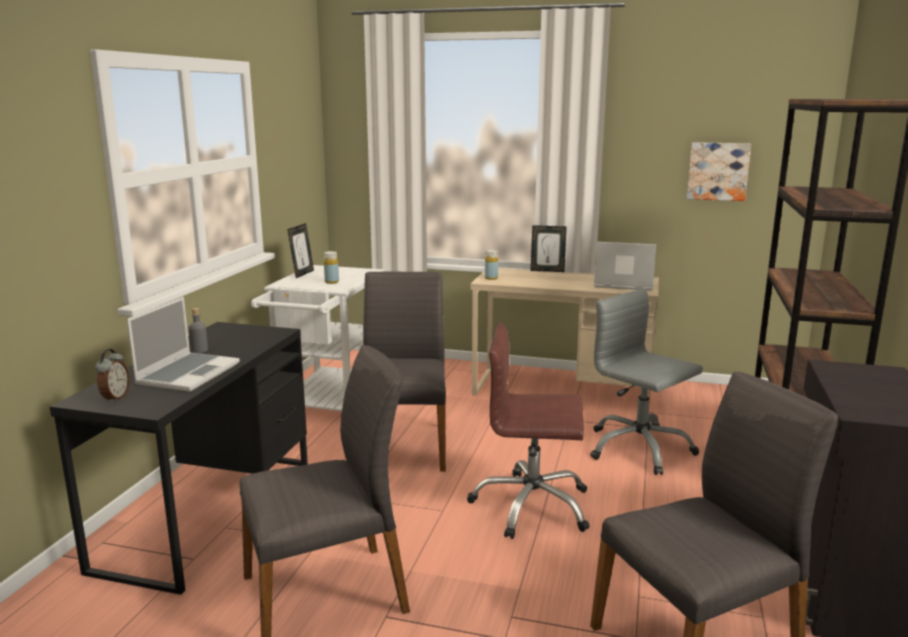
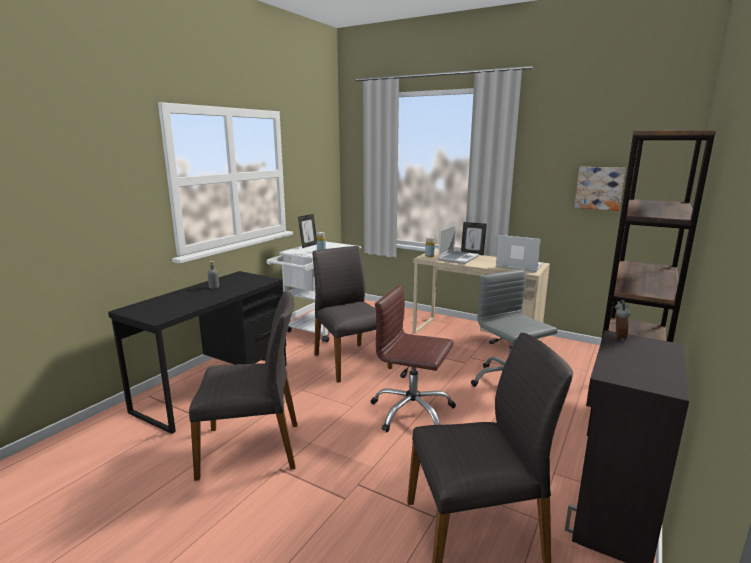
camera: 15 degrees right, 0 degrees up
alarm clock [95,349,130,403] -> alarm clock moved to [615,300,630,341]
laptop [127,297,240,392] -> laptop moved to [438,225,479,264]
grey chair [363,271,446,472] -> grey chair turned 45 degrees counterclockwise [313,246,392,383]

